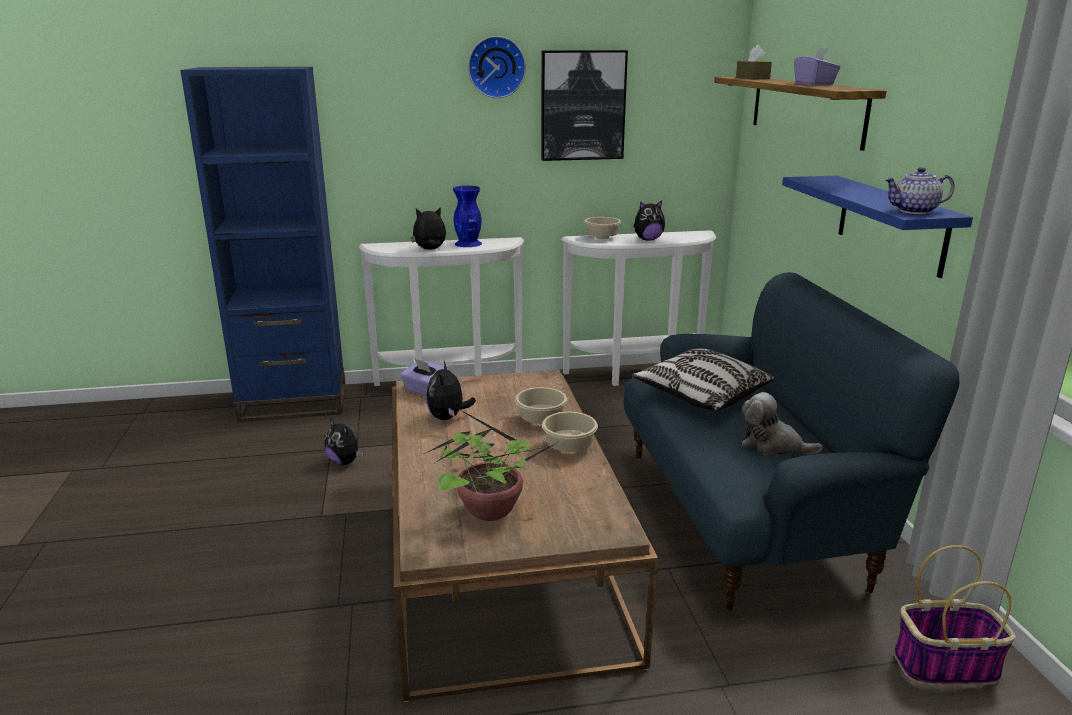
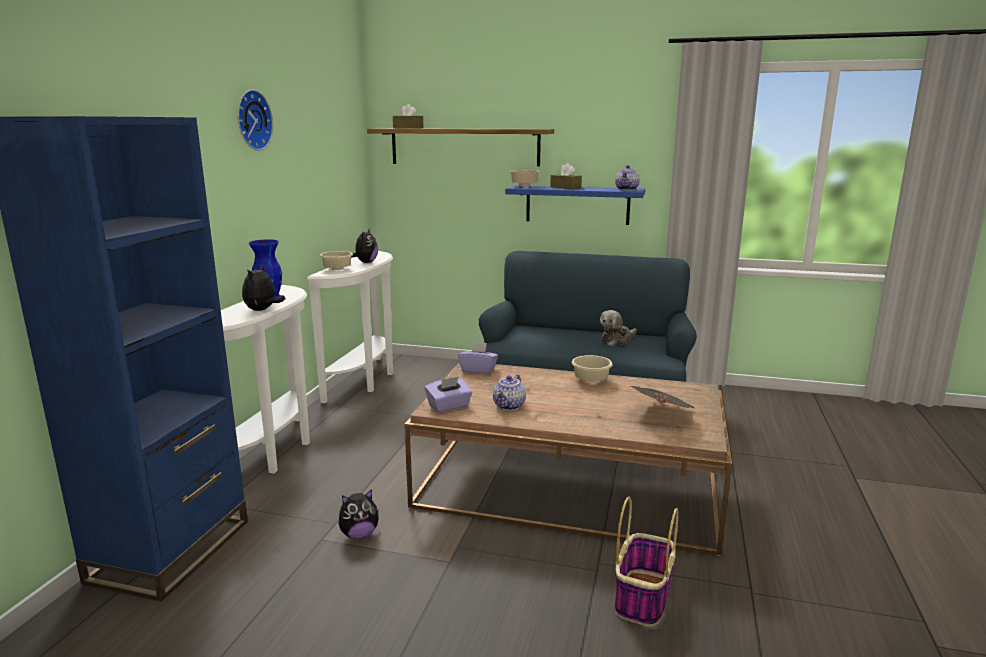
camera: 65 degrees left, 5 degrees down
potted plant [424,408,567,521] -> newspaper [626,385,695,408]
plush toy [426,361,476,420] -> teapot [493,374,526,411]
beige bowl [515,387,567,424] -> beige bowl moved to [509,170,540,187]
picture [541,50,628,161] -> none
pillow [632,348,774,411] -> none
purple tissue box [794,48,841,85] -> purple tissue box moved to [458,342,498,374]
basket [894,545,1016,686] -> basket moved to [615,497,679,627]
none -> brown tissue box [550,163,582,189]

